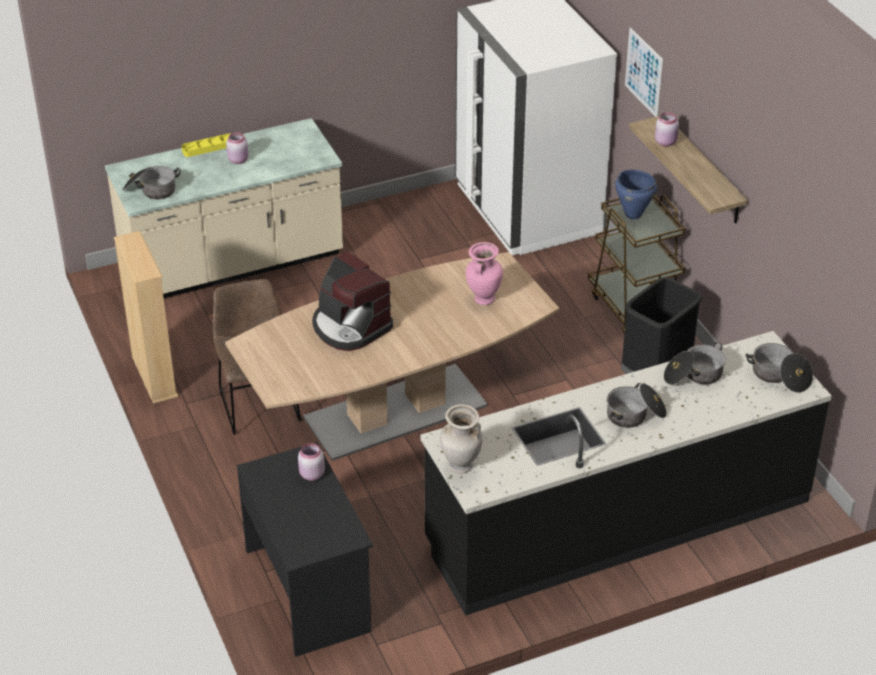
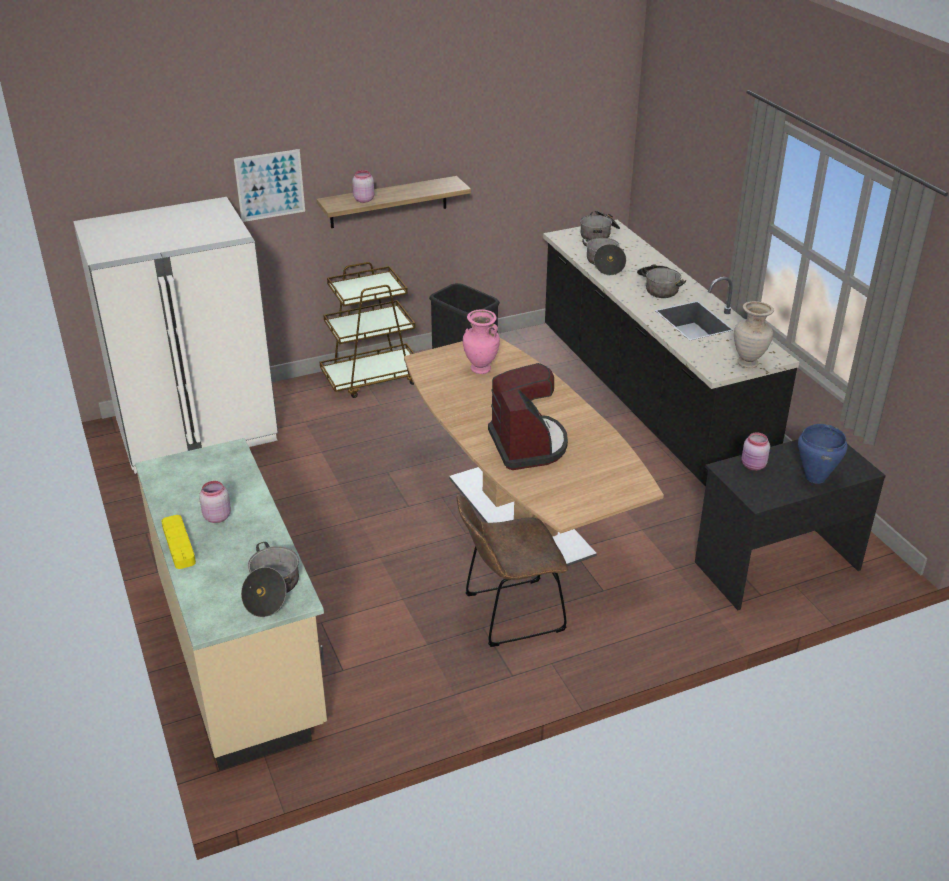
camera: 90 degrees left, 5 degrees down
beige bookcase [114,231,178,404] -> none
coffee machine [312,251,393,351] -> coffee machine turned 60 degrees counterclockwise [488,363,568,470]
blue cooking pot [615,170,657,219] -> blue cooking pot moved to [798,424,847,484]

